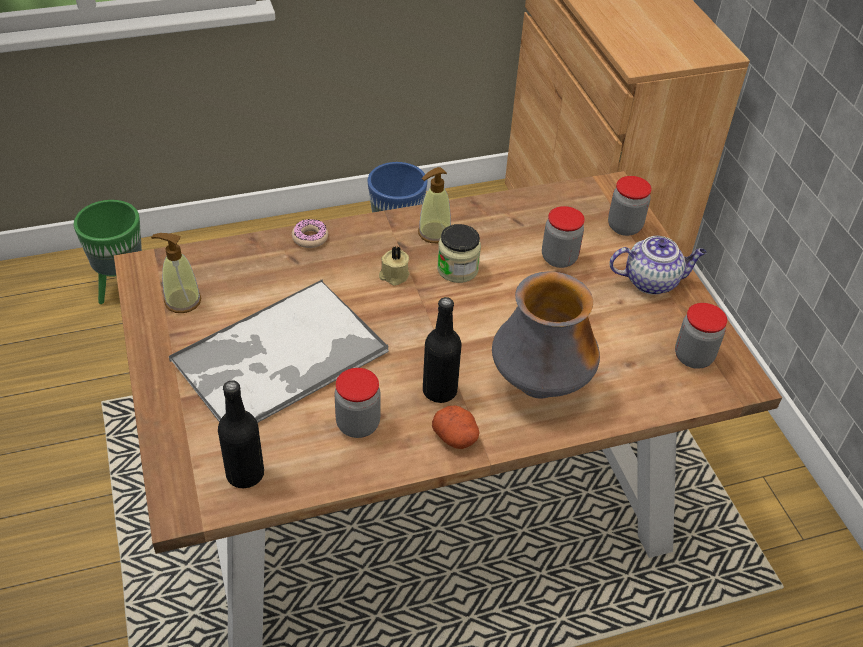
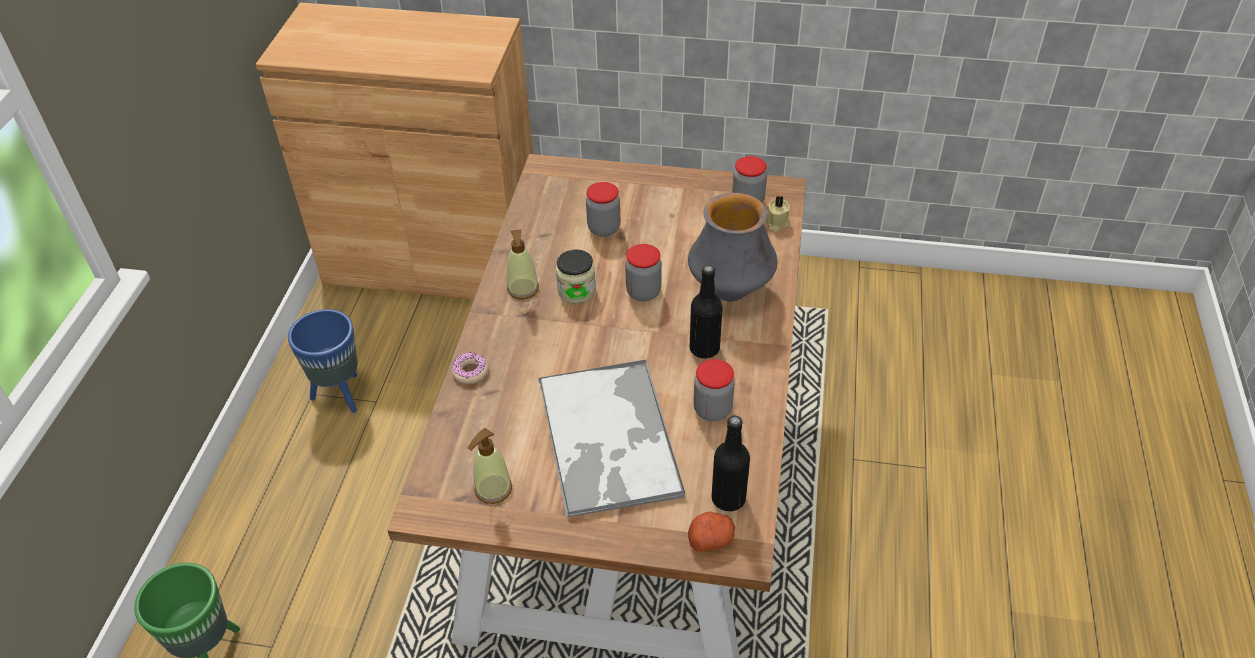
camera: 60 degrees left, 0 degrees up
beige candle [379,246,409,286] -> beige candle moved to [766,196,791,231]
potato [432,405,480,449] -> potato moved to [688,511,735,552]
jar [608,176,652,236] -> jar moved to [625,244,662,301]
teapot [609,236,707,295] -> none

